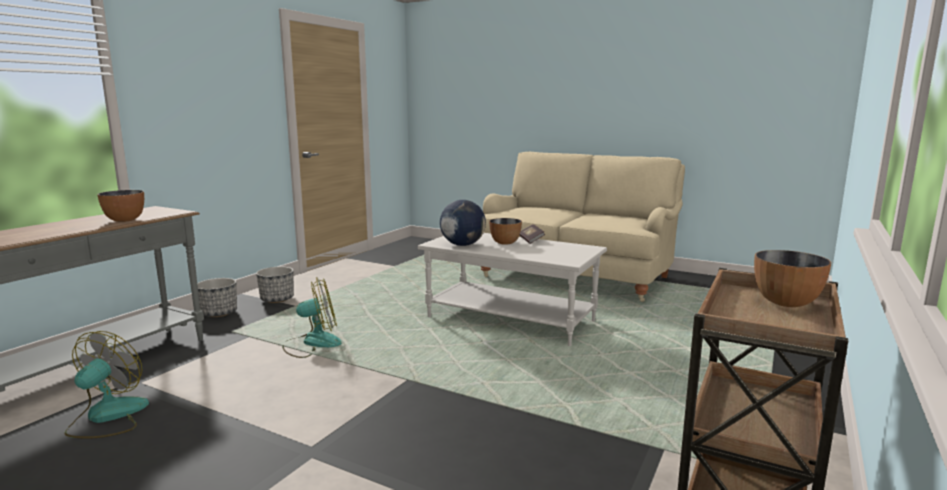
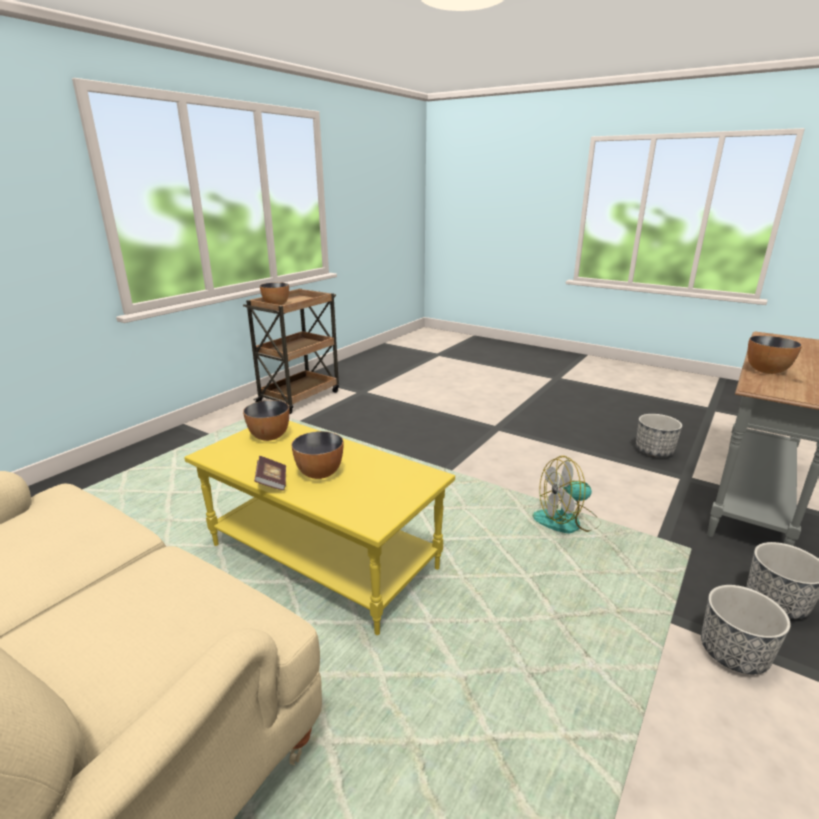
camera: 175 degrees left, 10 degrees up
fan [64,331,149,438] -> planter [636,414,682,457]
white coffee table [418,233,607,346] -> yellow coffee table [184,421,455,635]
globe [440,200,486,246] -> none
none -> bowl [243,400,289,441]

